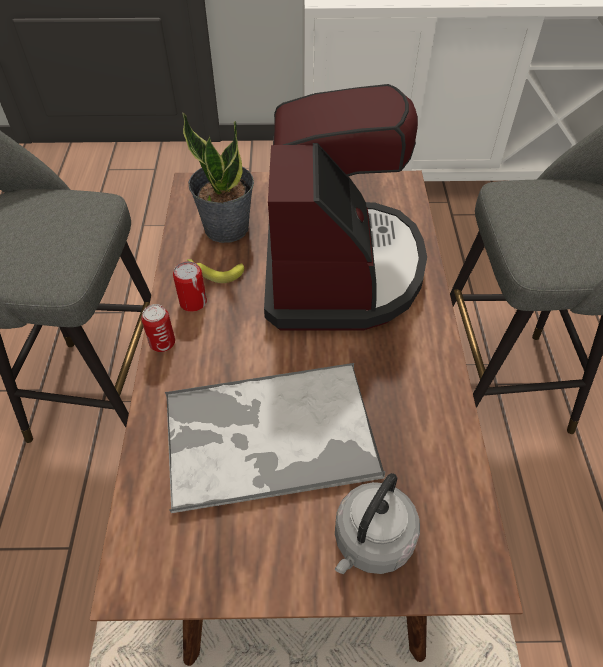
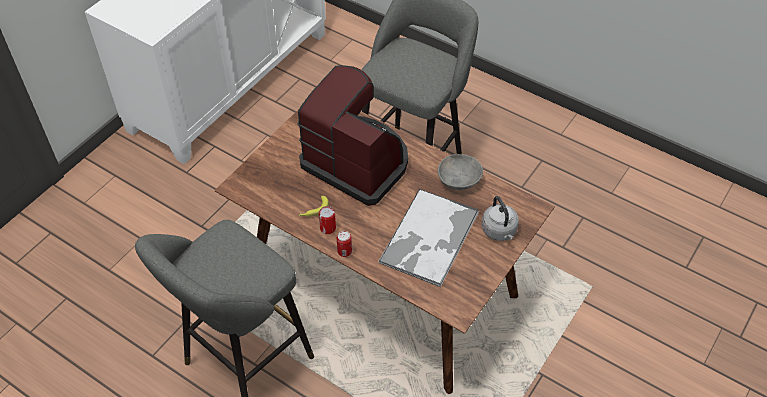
camera: 55 degrees left, 0 degrees up
potted plant [182,113,254,243] -> none
none -> grey bowl [438,154,483,190]

